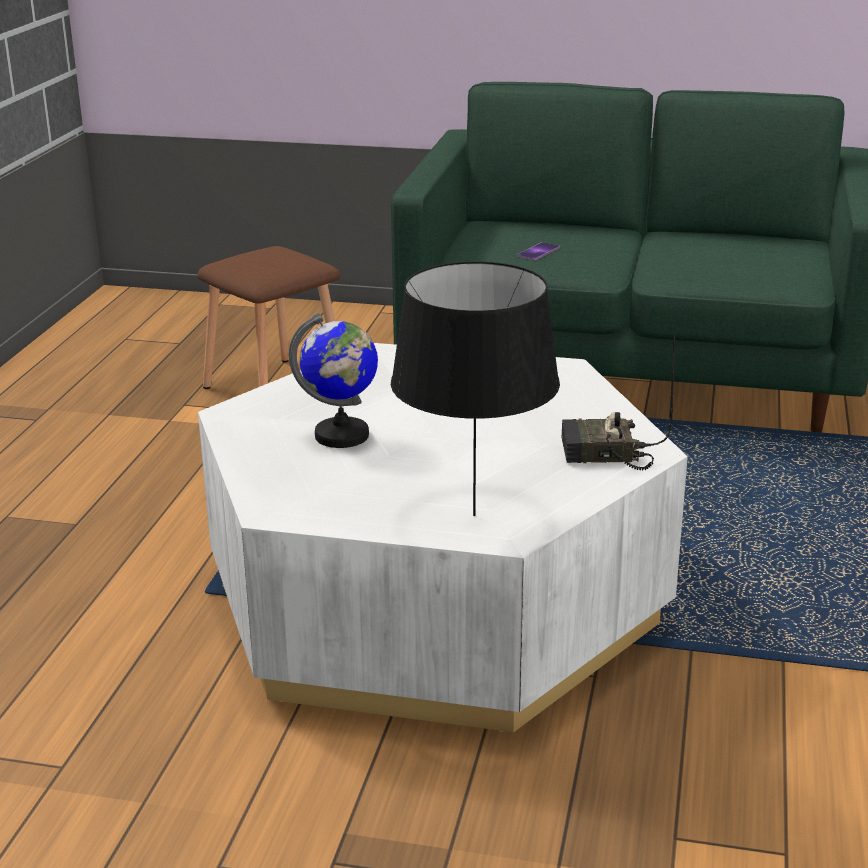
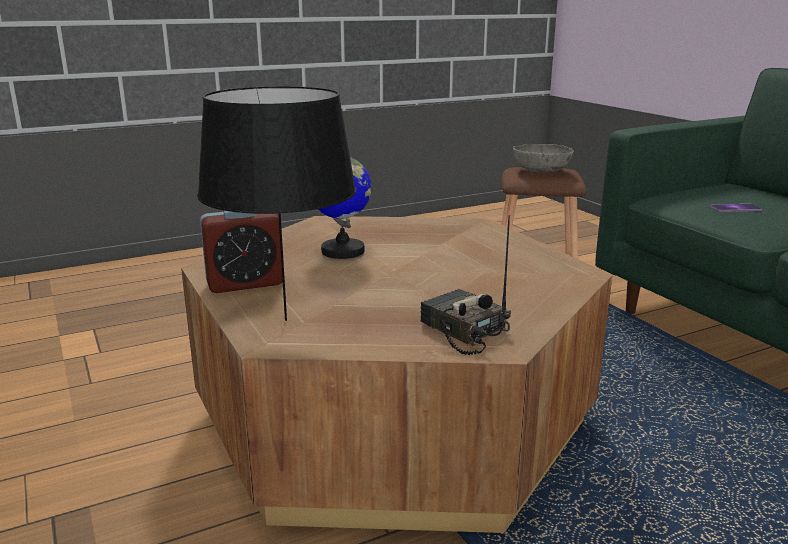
camera: 50 degrees right, 5 degrees down
white coffee table [198,343,688,732] -> brown coffee table [181,216,612,533]
none -> alarm clock [200,211,283,293]
none -> grey bowl [513,144,574,172]

